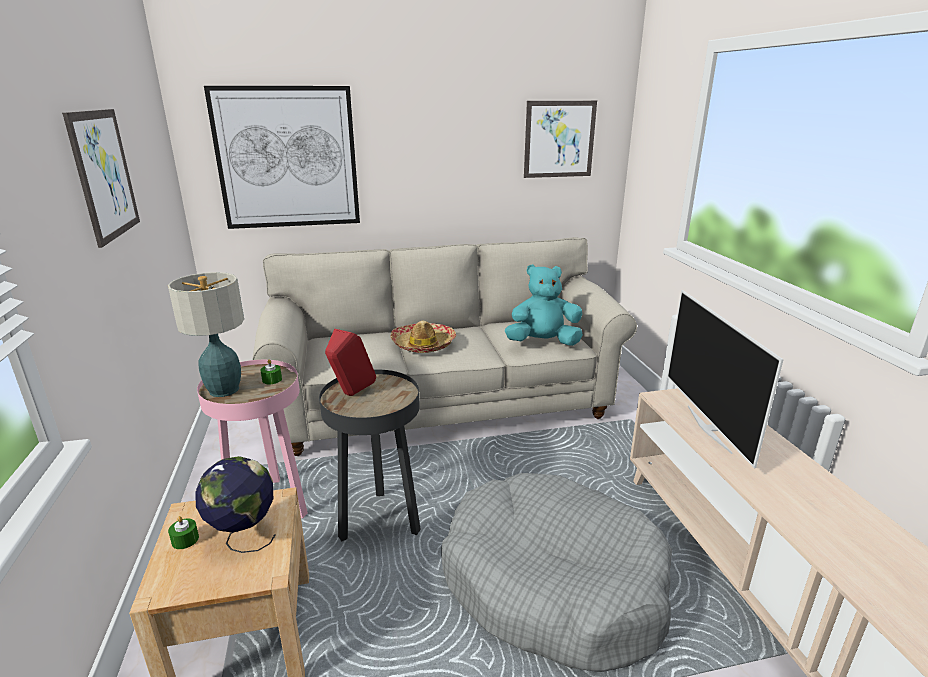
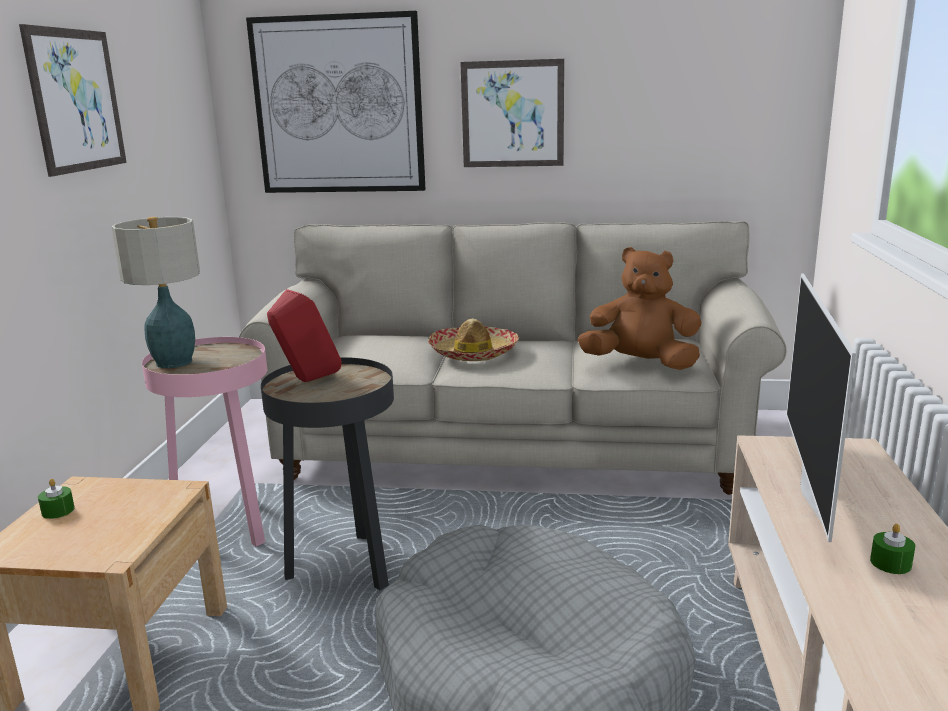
camera: 20 degrees right, 5 degrees down
globe [195,456,276,553] -> none
green candle [260,359,282,385] -> green candle moved to [870,524,915,574]
turquoise plush toy [505,264,583,346] -> brown plush toy [578,247,702,370]
picture [524,101,597,178] -> picture moved to [460,59,564,167]

